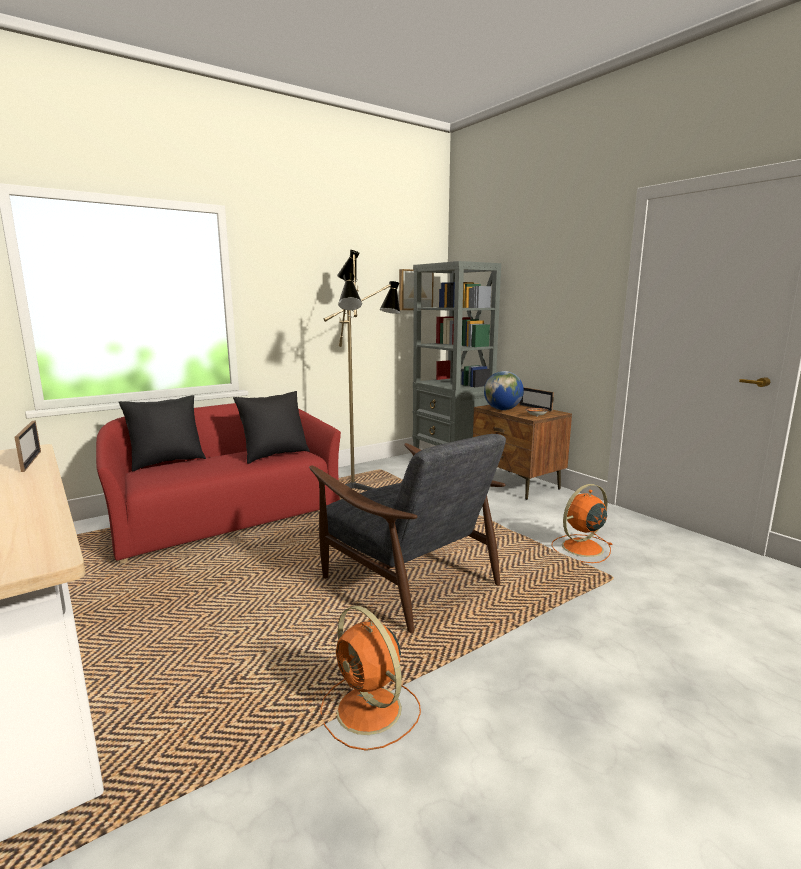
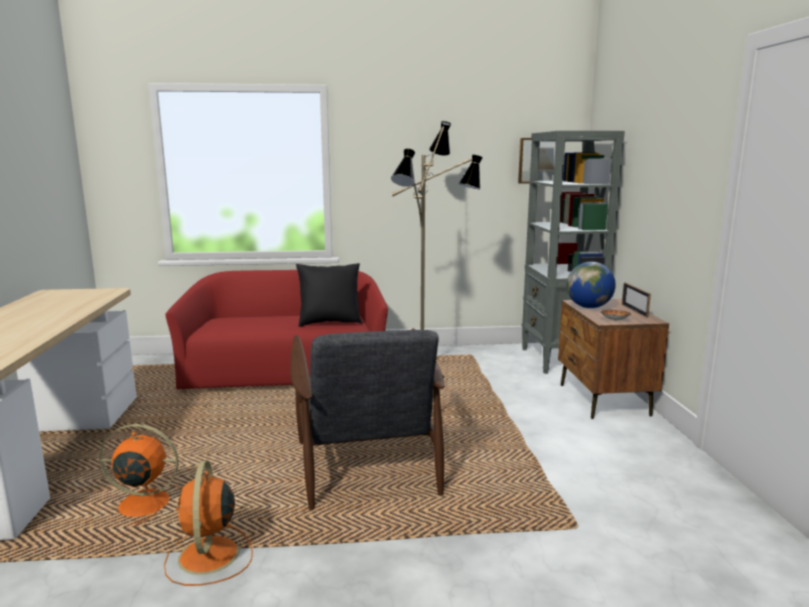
camera: 30 degrees right, 0 degrees up
picture frame [15,421,41,472] -> none
black pillow [119,395,206,471] -> none
orange fan [551,484,613,563] -> orange fan moved to [99,424,182,525]

